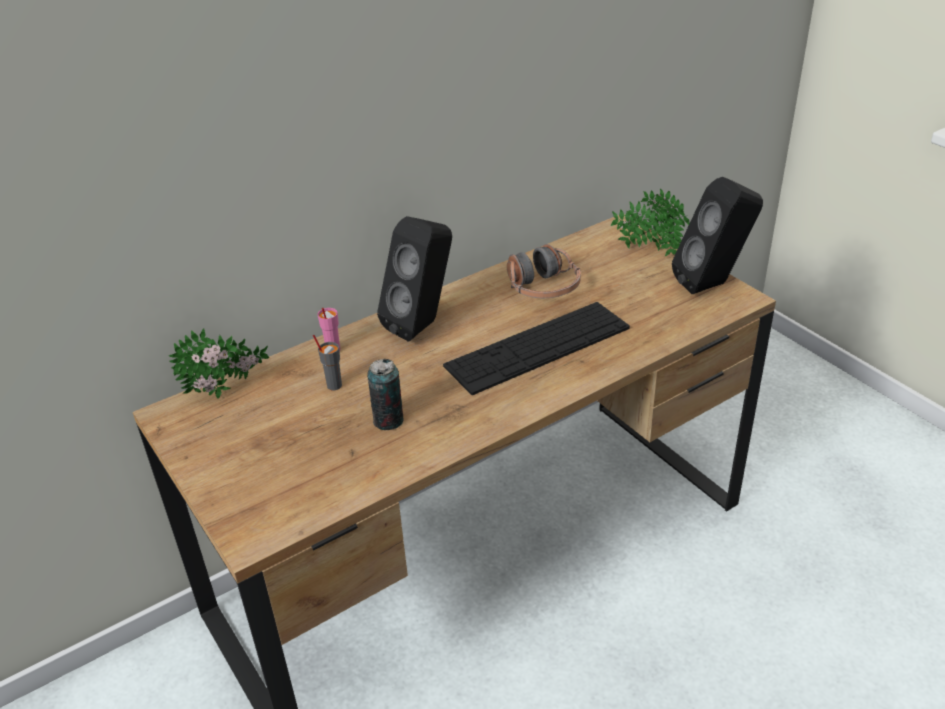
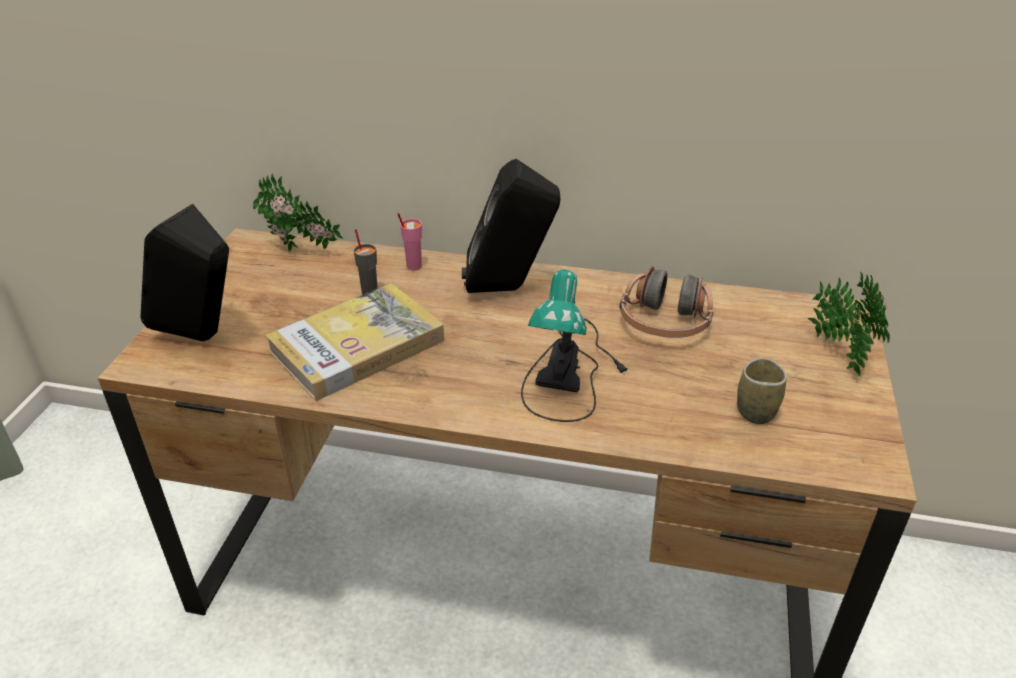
camera: 45 degrees right, 0 degrees up
can [367,359,404,430] -> book [265,283,444,401]
keyboard [443,302,630,395] -> table lamp [521,270,629,422]
black speaker [672,177,763,294] -> black speaker moved to [140,204,229,341]
none -> cup [737,358,786,424]

